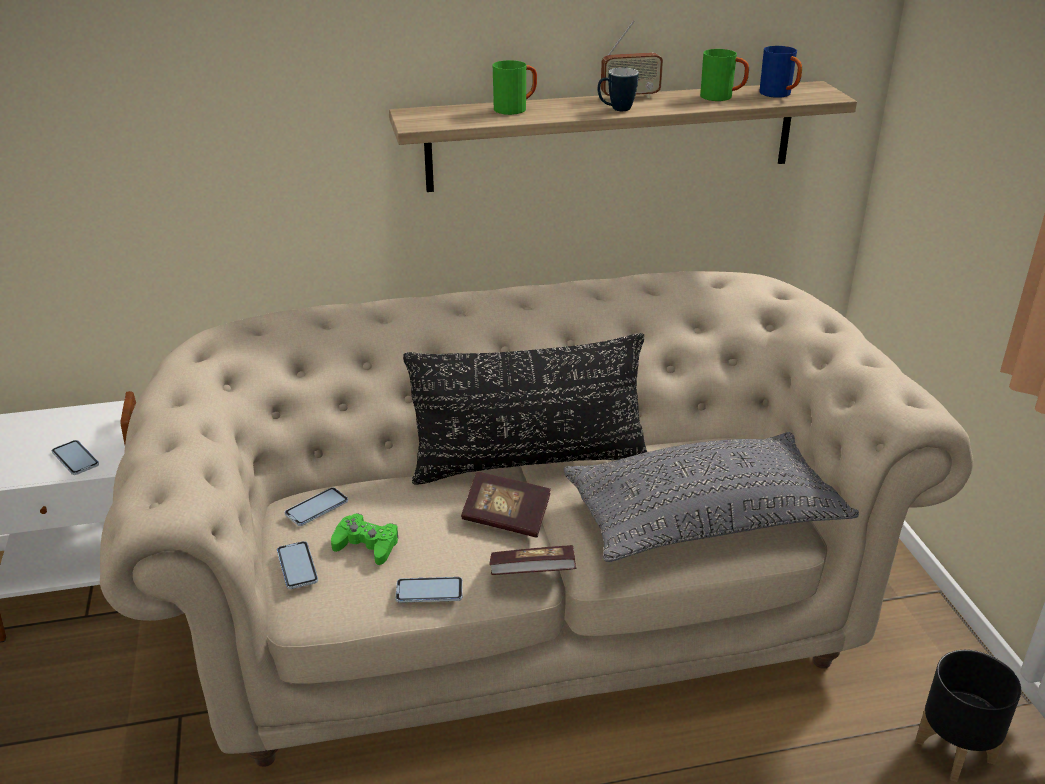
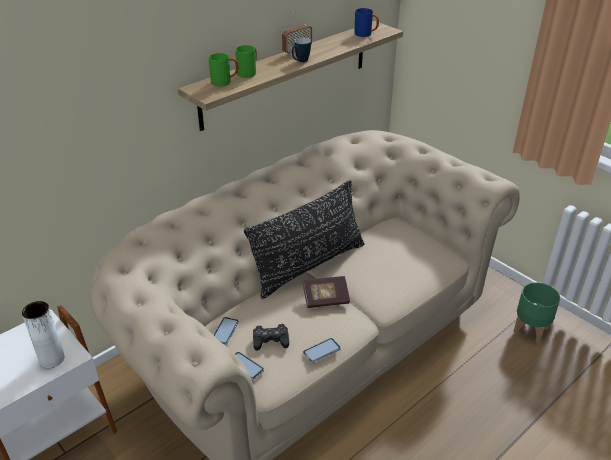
camera: 30 degrees left, 5 degrees up
phone [51,440,99,475] -> white vase [22,301,65,368]
green game controller [331,513,398,565] -> black game controller [253,324,289,351]
book [490,545,576,575] -> none
grey pillow [563,432,859,562] -> none
green mug [700,49,749,101] -> green mug moved to [208,53,238,86]
black planter [915,650,1021,782] -> green planter [514,282,560,343]

